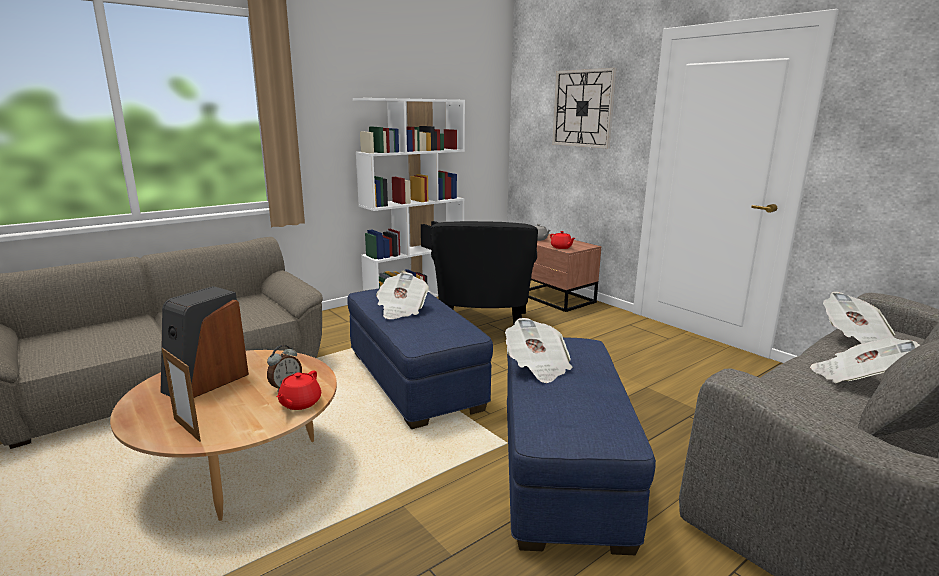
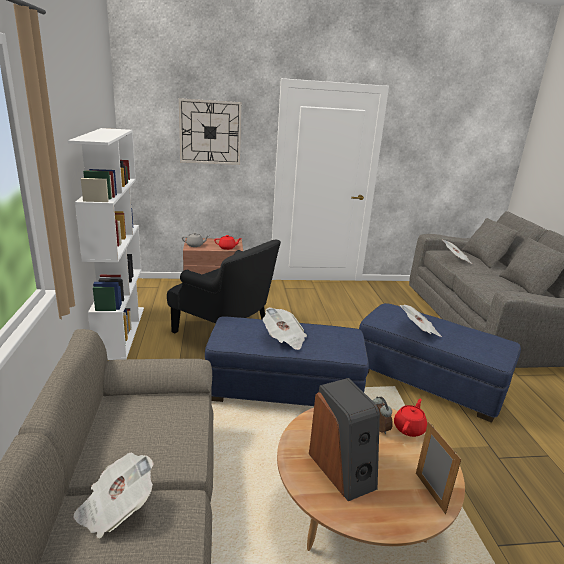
camera: 60 degrees left, 5 degrees up
picture frame [162,347,201,442] -> picture frame turned 90 degrees counterclockwise [416,421,461,514]
red teapot [277,371,321,410] -> red teapot turned 105 degrees counterclockwise [394,398,427,437]
newspaper [810,338,920,383] -> newspaper moved to [73,452,154,539]

